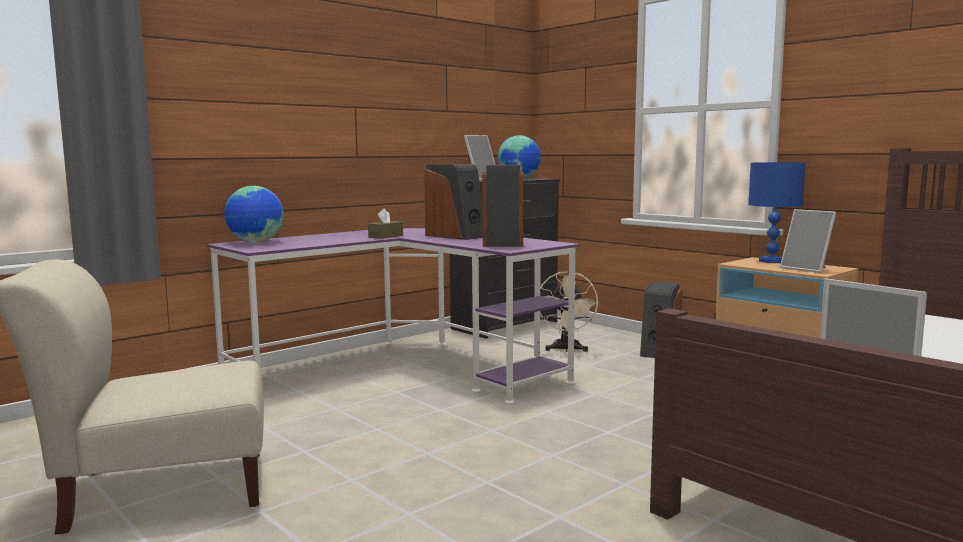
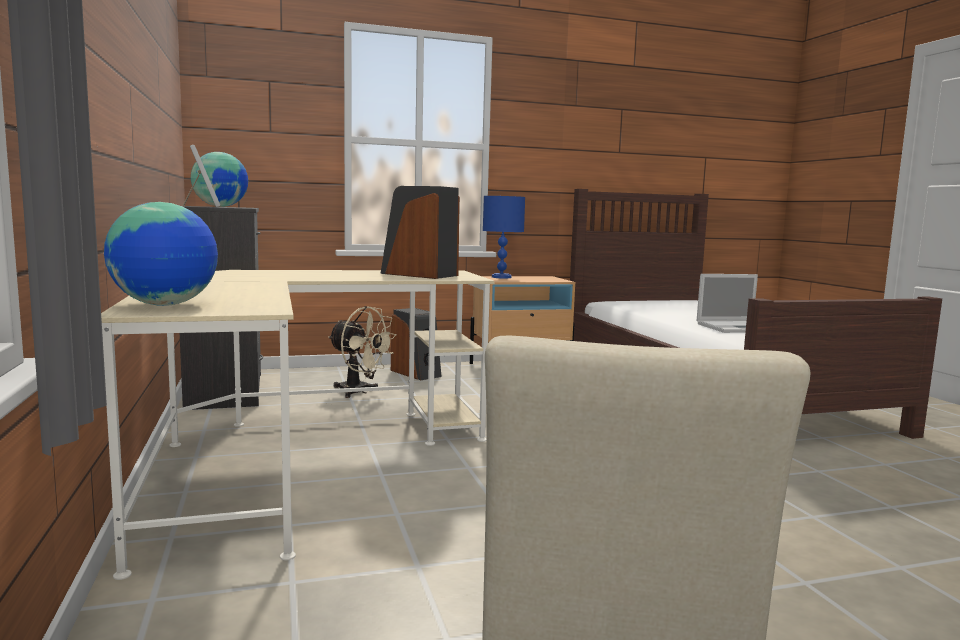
camera: 65 degrees left, 0 degrees up
purple desk [207,228,580,404] -> beige desk [101,270,495,580]
brown tissue box [368,209,403,239] -> none
speaker [424,164,483,240] -> none
picture frame [780,209,836,273] -> none

